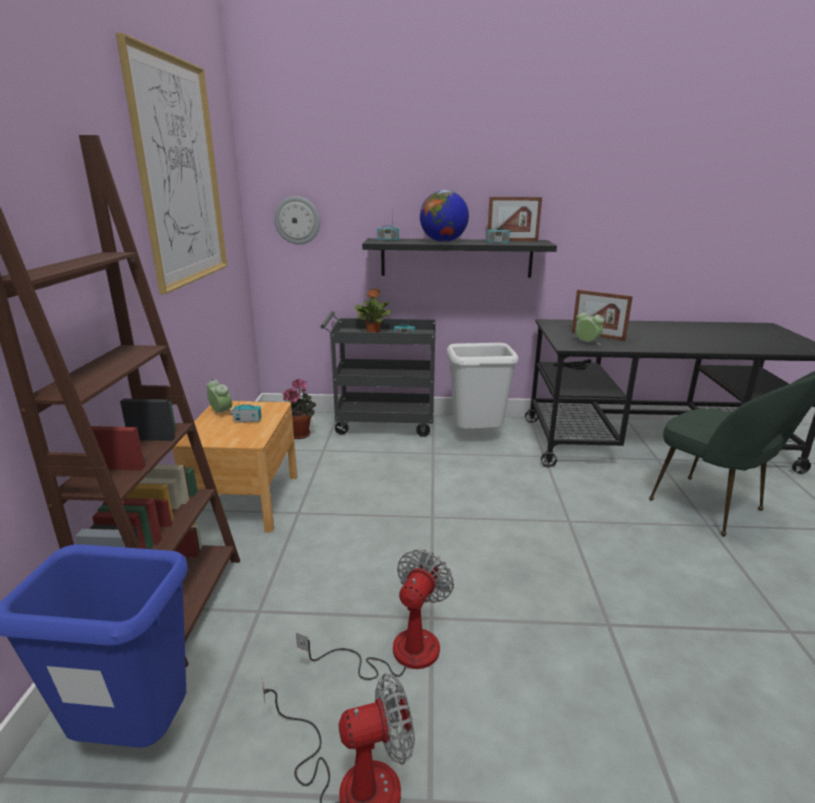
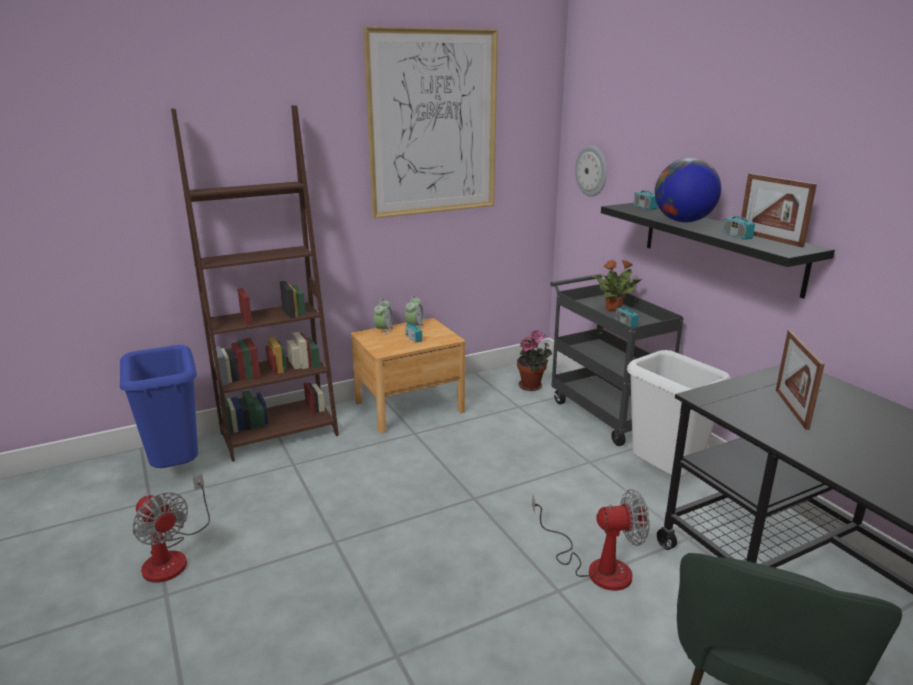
camera: 60 degrees right, 0 degrees up
fan [296,550,454,680] -> fan moved to [532,489,650,591]
alarm clock [575,309,604,345] -> alarm clock moved to [374,299,394,335]

